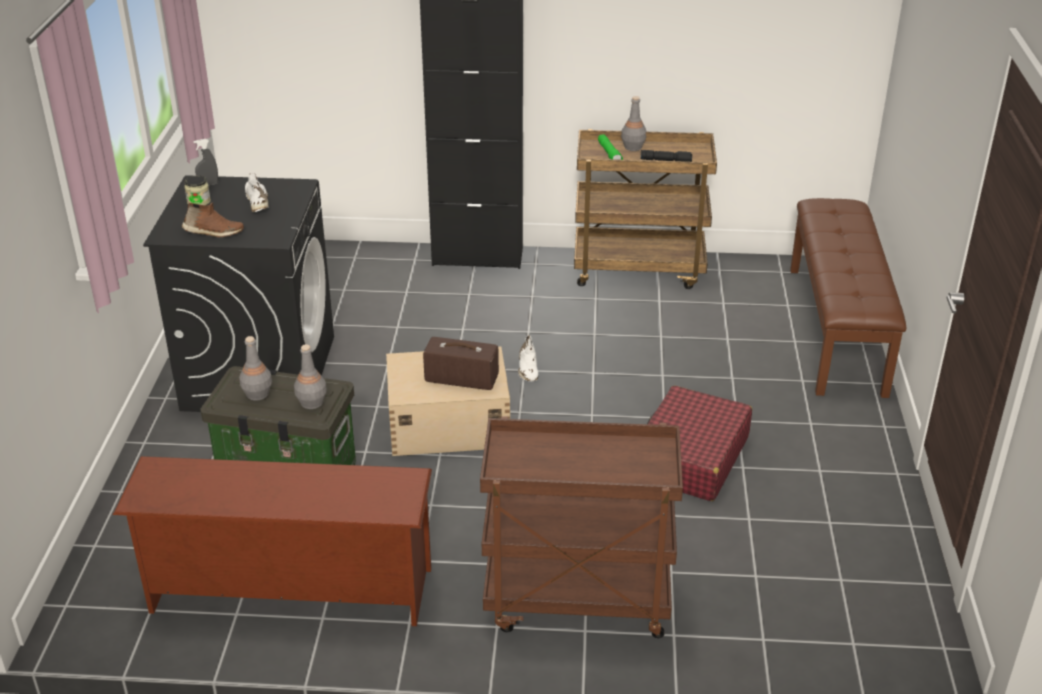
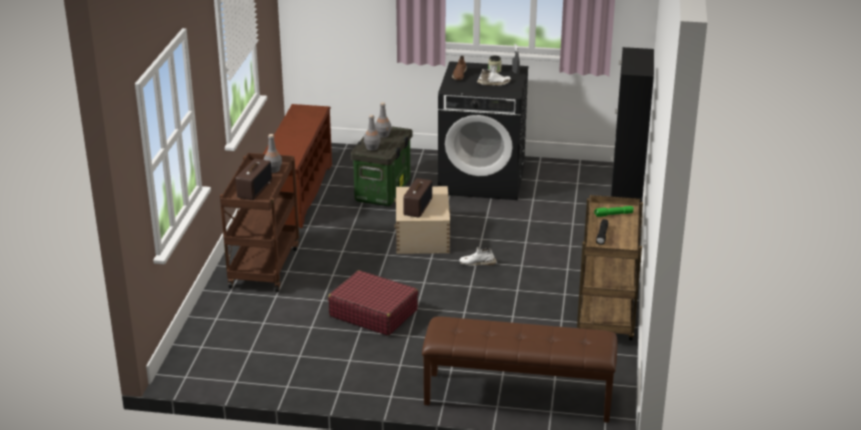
camera: 95 degrees right, 5 degrees down
grey bottle [621,96,647,151] -> grey bottle moved to [264,134,282,173]
none -> radio [236,159,272,200]

